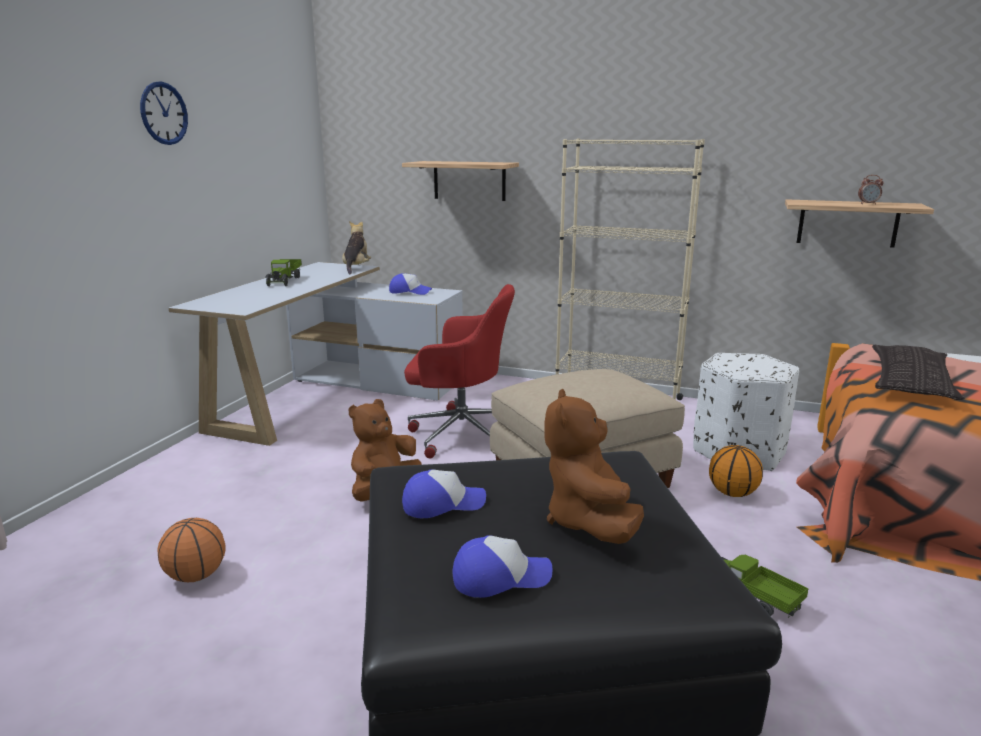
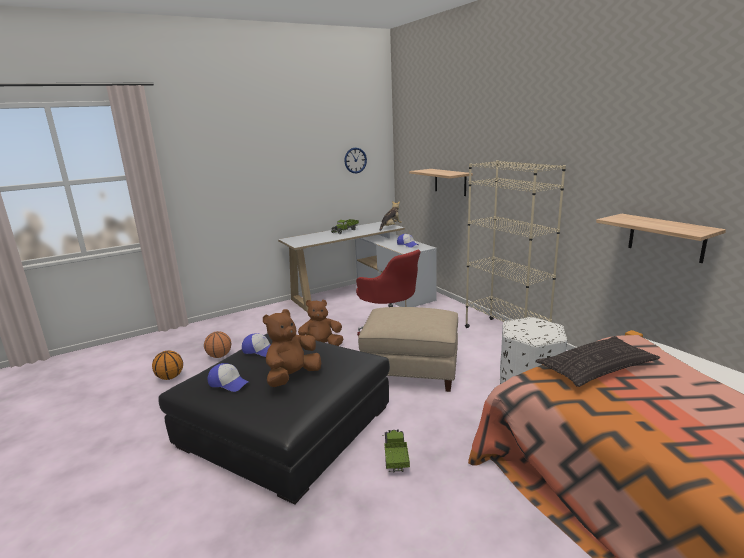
camera: 40 degrees right, 0 degrees up
wall clock [140,81,188,145] -> wall clock moved to [344,147,367,173]
basketball [709,445,763,497] -> basketball moved to [152,350,183,380]
alarm clock [858,175,884,205] -> none

